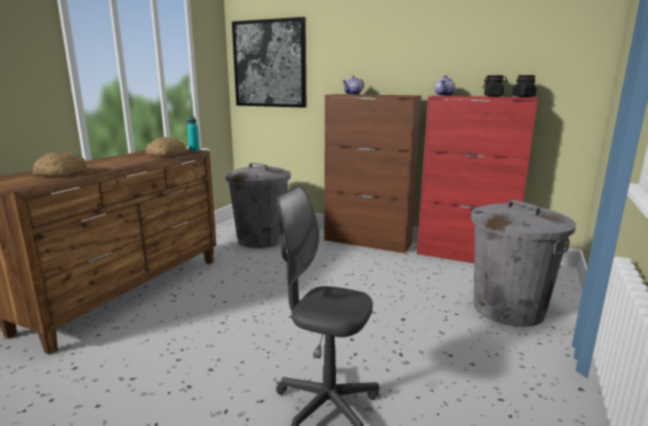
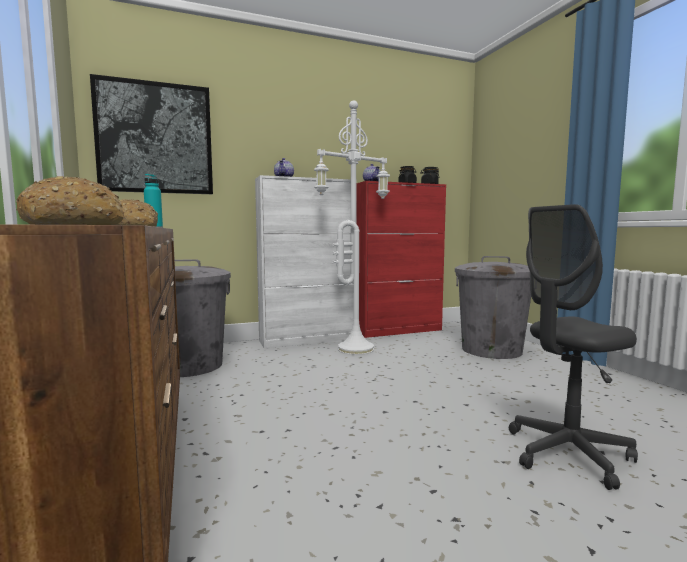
camera: 45 degrees left, 10 degrees down
brown cabinet [324,94,422,253] -> white cabinet [255,175,357,349]
none -> white floor lamp [314,100,390,355]

